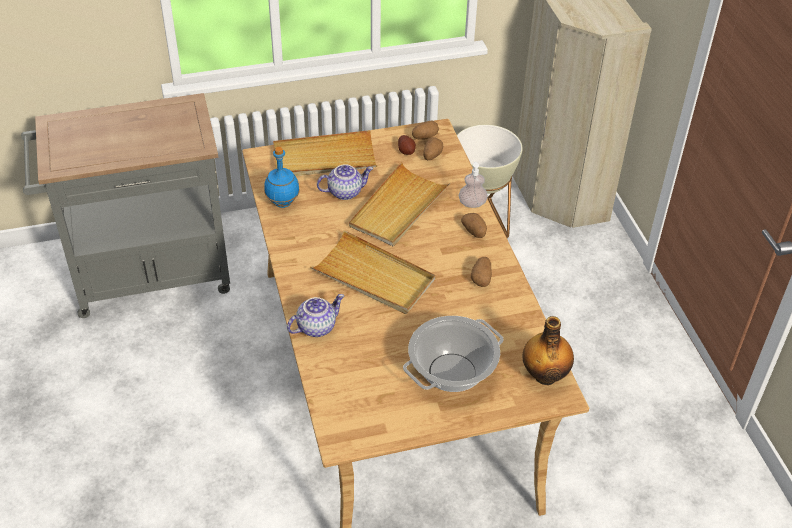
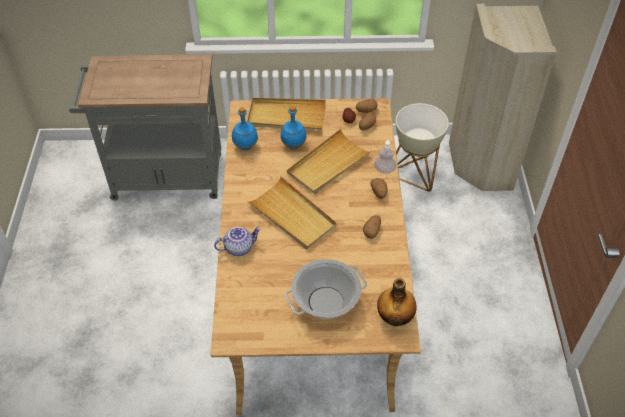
camera: 15 degrees right, 5 degrees up
teapot [317,164,373,200] -> blue bottle [280,106,307,150]

